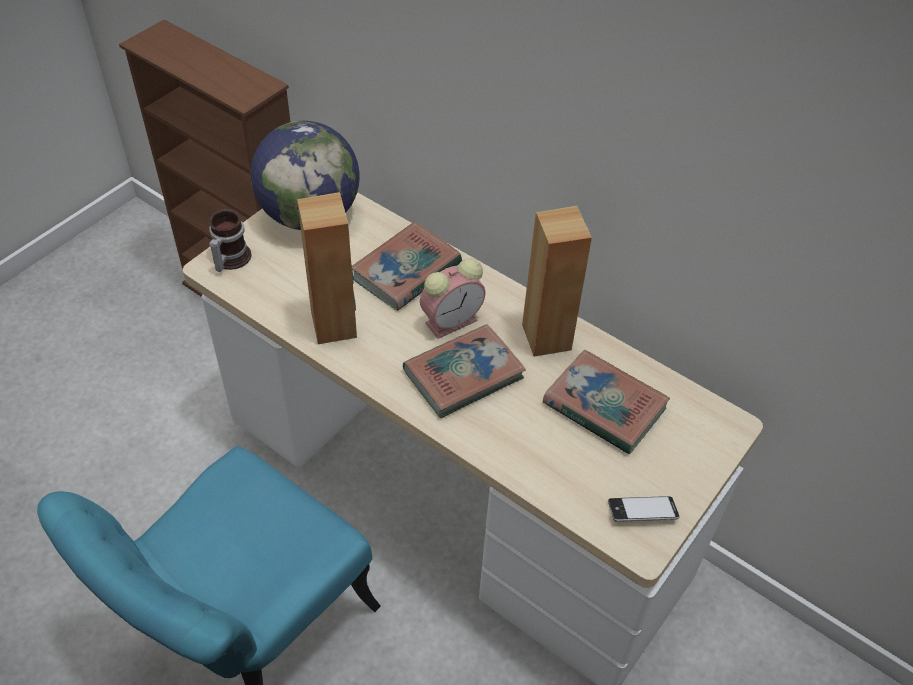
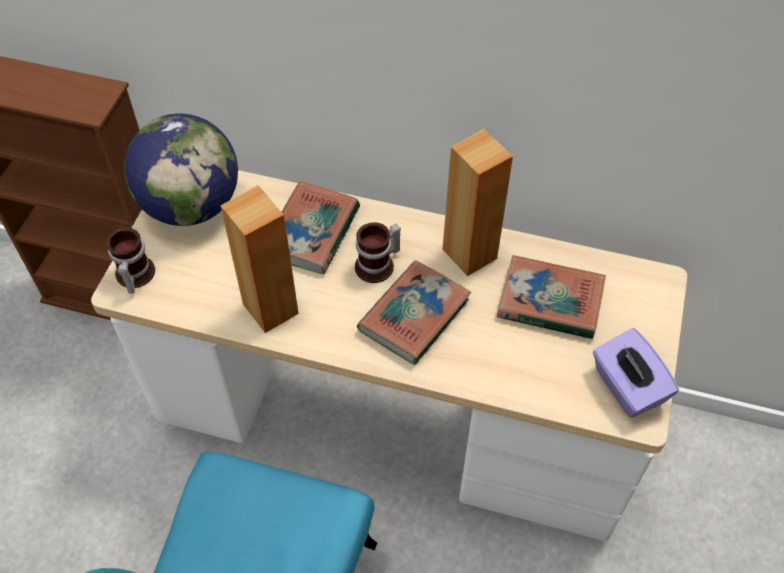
camera: 20 degrees left, 5 degrees up
alarm clock [420,258,486,339] -> mug [355,222,401,283]
phone [608,496,679,522] -> purple tissue box [593,328,679,417]

